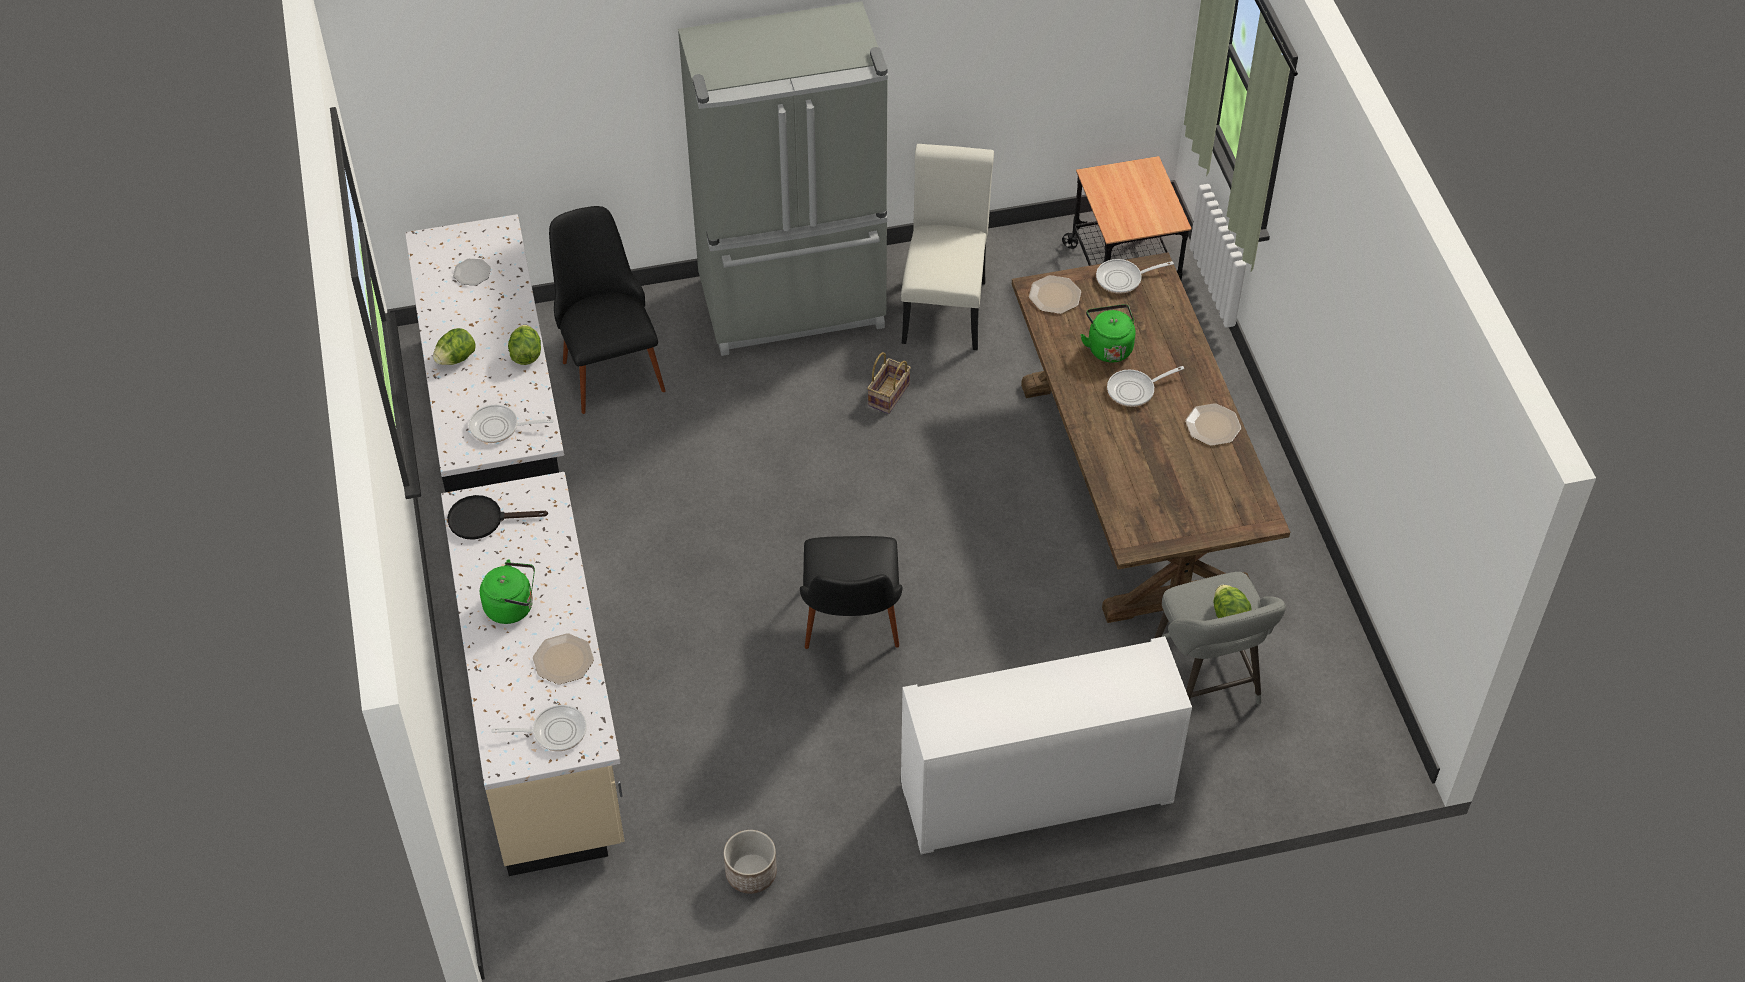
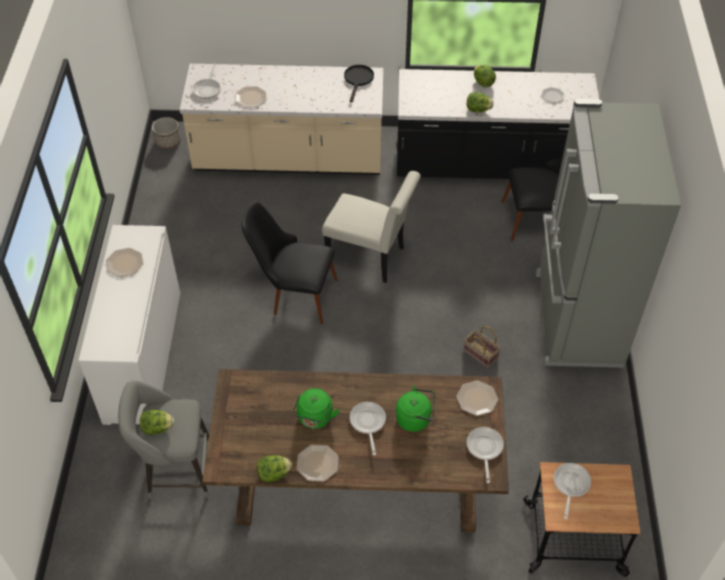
camera: 105 degrees right, 0 degrees up
frying pan [469,404,554,443] -> frying pan moved to [554,463,591,520]
green kettle [480,559,535,624] -> green kettle moved to [292,388,340,429]
planter [724,830,777,894] -> planter moved to [152,117,181,149]
white chair [901,144,994,350] -> white chair moved to [322,171,421,283]
none -> plate [106,248,144,277]
none -> lettuce [257,455,292,482]

